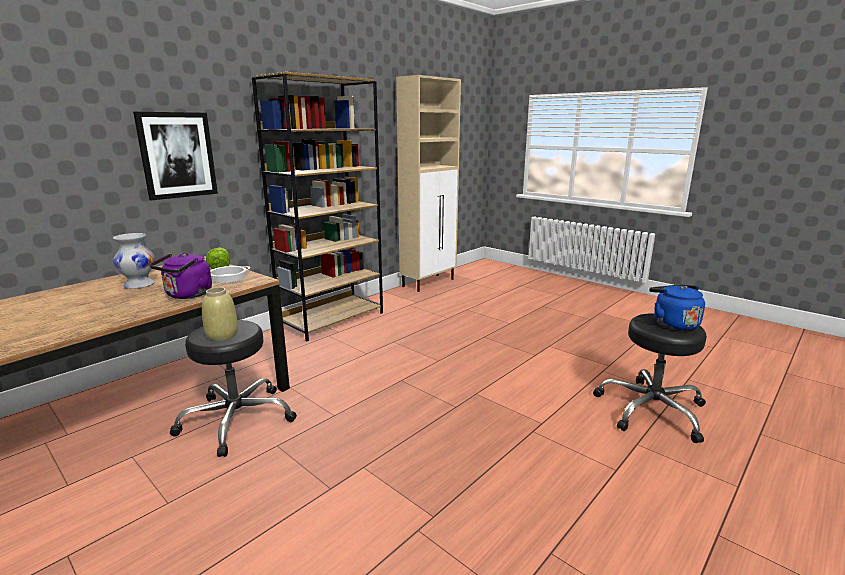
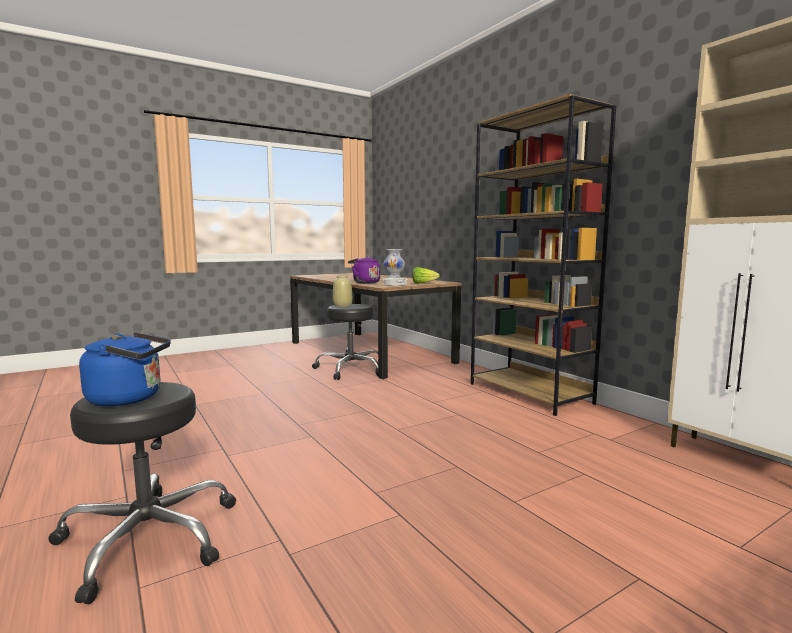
camera: 105 degrees right, 10 degrees down
picture [133,112,218,200] -> none

